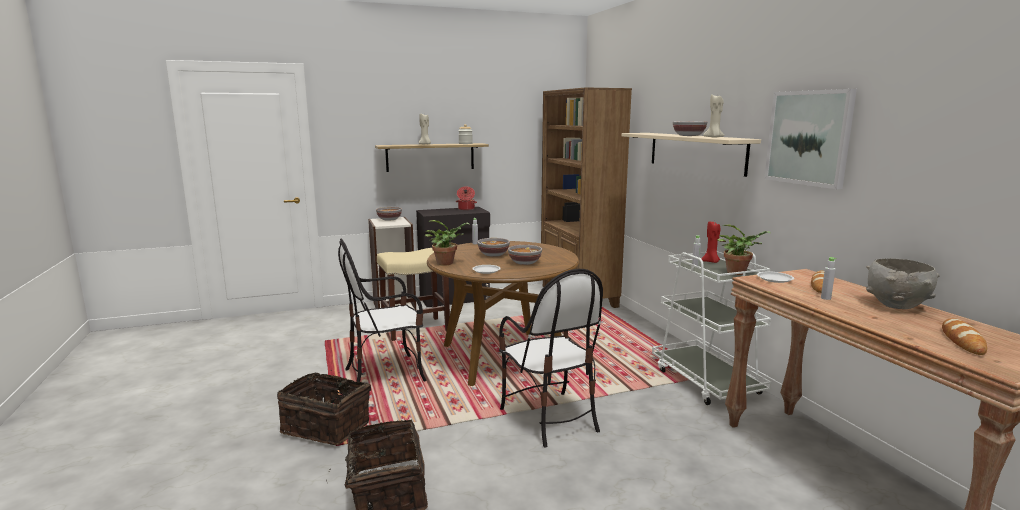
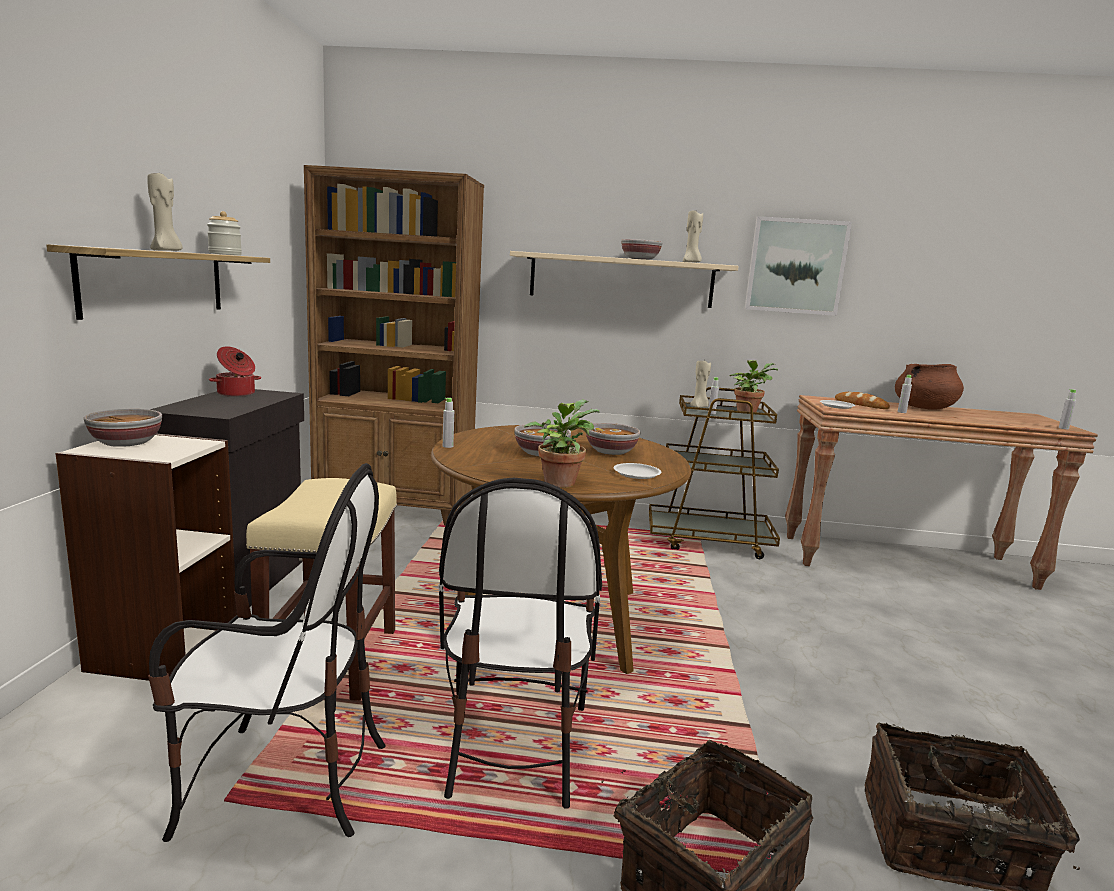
camera: 65 degrees left, 0 degrees up
chair [499,269,603,448] -> chair moved to [148,463,386,842]
white cart [652,251,772,405] -> brown cart [649,387,780,559]
red candle [701,221,721,263] -> beige candle [690,361,711,408]
grey bowl [866,258,940,309] -> brown cooking pot [895,364,964,410]
bread [942,318,987,355] -> none
none -> grey bottle [1059,389,1076,429]

